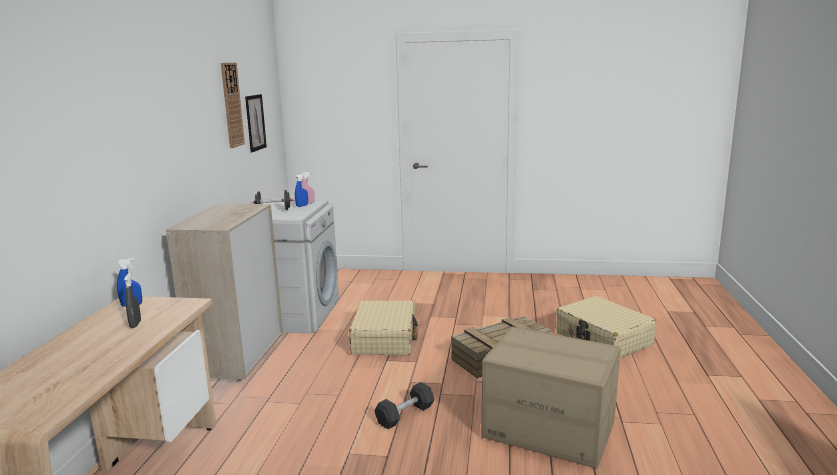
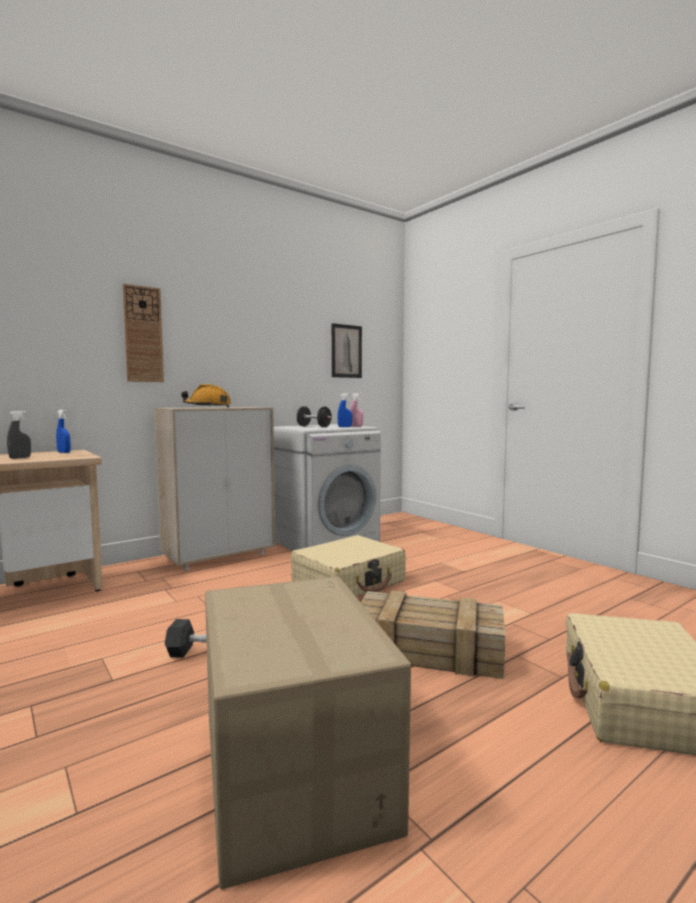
camera: 45 degrees right, 10 degrees down
wall clock [221,63,245,148] -> wall clock moved to [123,284,164,382]
none -> orange hard hat [181,384,231,407]

